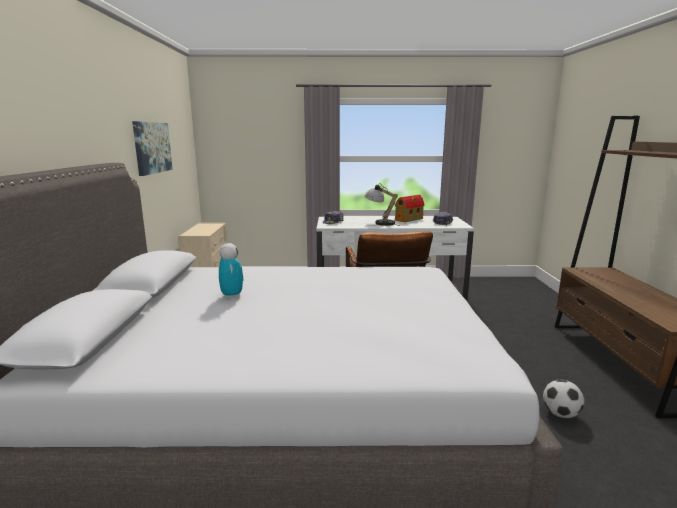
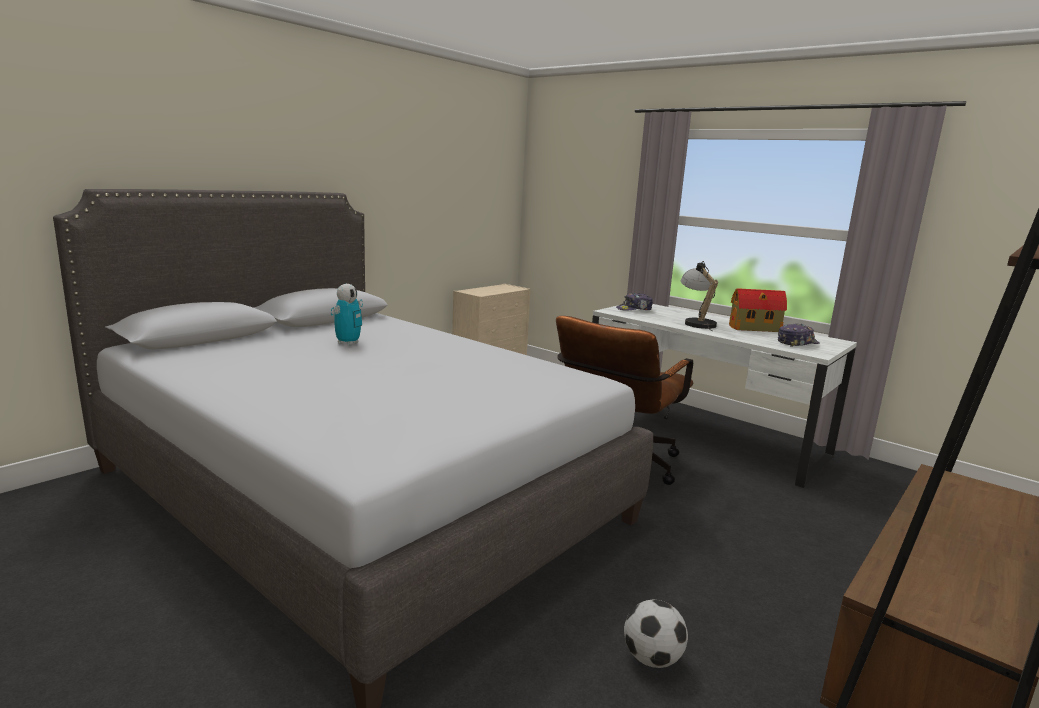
camera: 40 degrees right, 0 degrees up
picture [132,121,173,176] -> none

